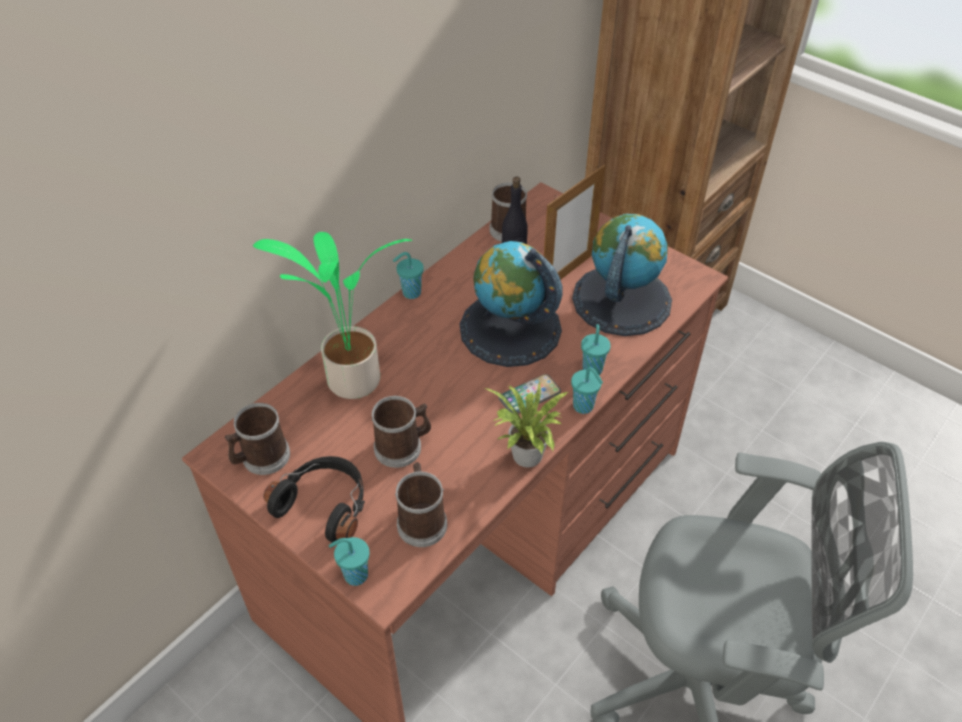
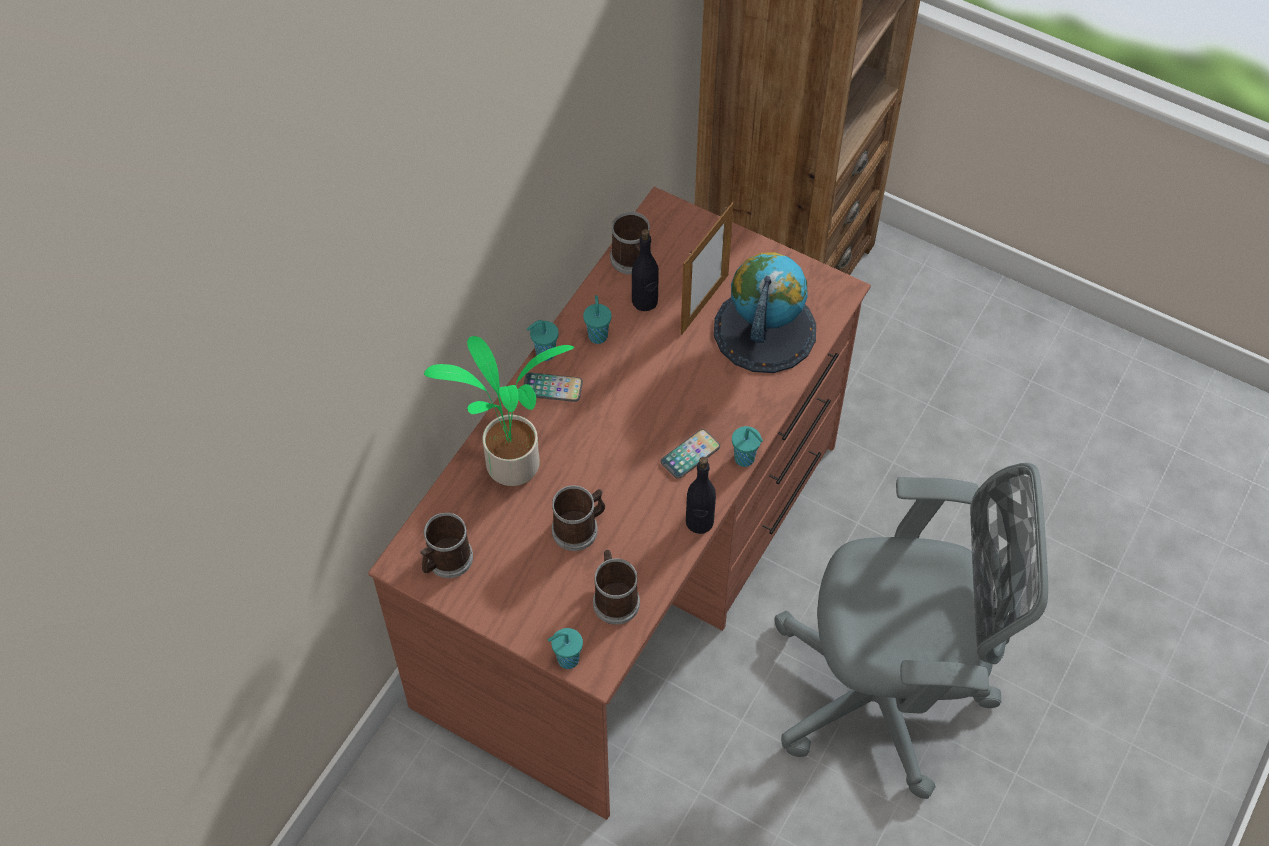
camera: 10 degrees left, 10 degrees up
black headphones [264,456,365,543] -> none
globe [460,241,563,367] -> none
potted plant [485,382,568,467] -> black bottle [686,457,716,534]
turquoise cup [581,324,611,375] -> turquoise cup moved to [583,295,612,344]
none -> phone [523,372,583,402]

